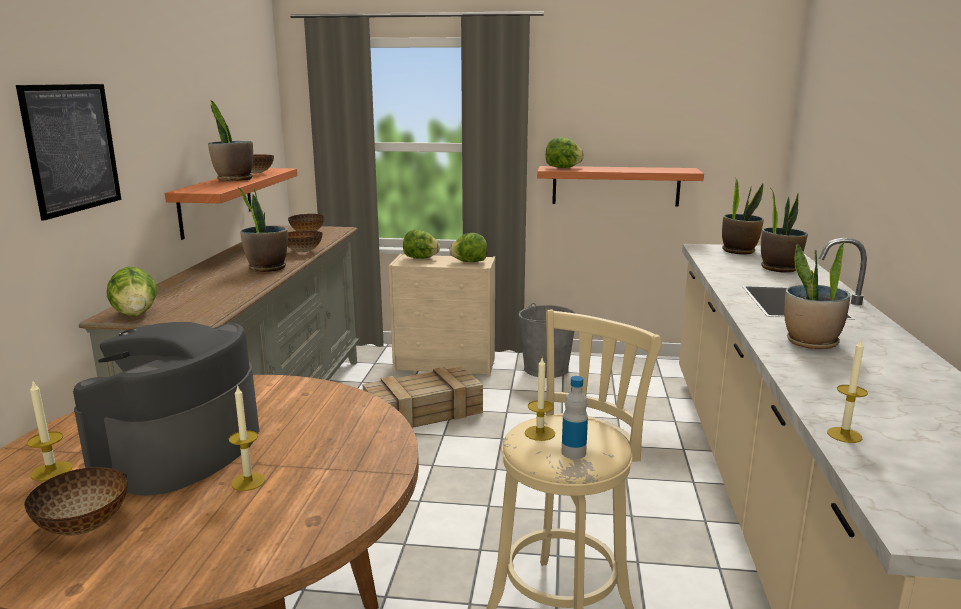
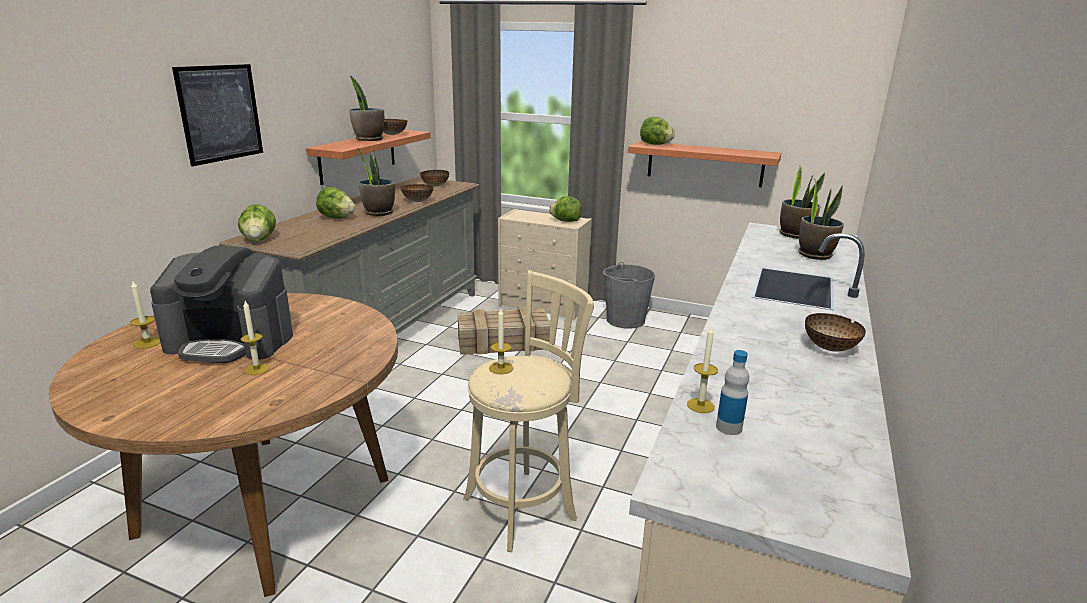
camera: 15 degrees right, 5 degrees up
bowl [24,467,128,536] -> bowl moved to [805,313,866,351]
coffee machine [73,322,259,496] -> coffee machine turned 120 degrees counterclockwise [150,246,293,363]
lettuce [403,229,440,259] -> lettuce moved to [316,187,355,219]
bottle [561,376,588,459] -> bottle moved to [716,350,749,435]
potted plant [784,242,850,349] -> none

